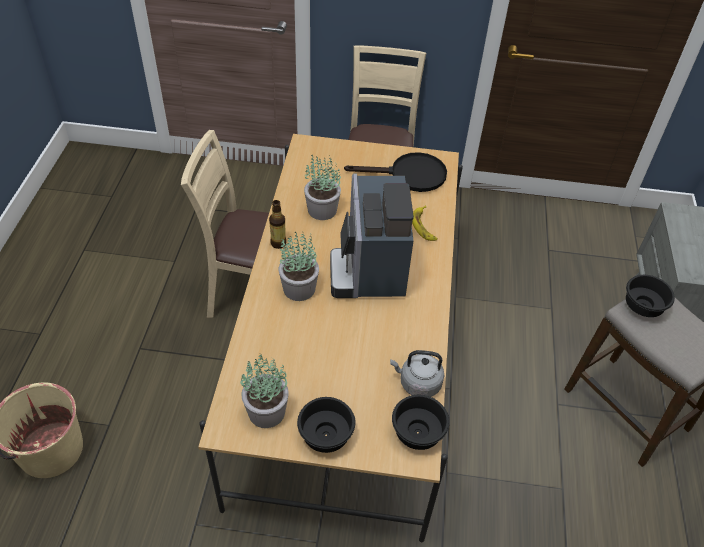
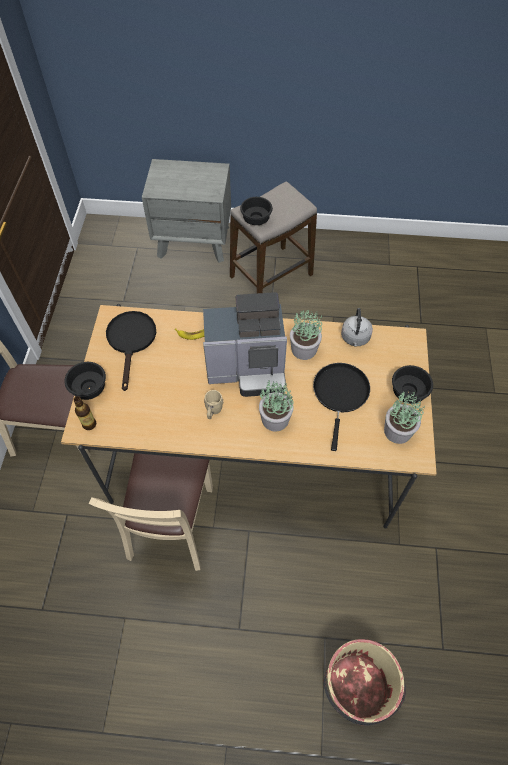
camera: 90 degrees left, 10 degrees up
bottle [269,200,286,249] -> bottle moved to [73,396,96,430]
potted plant [304,155,341,220] -> potted plant moved to [290,310,322,360]
black bowl [392,395,450,450] -> black bowl moved to [65,362,106,400]
none -> beige mug [204,390,223,419]
none -> black frying pan [313,363,370,451]

